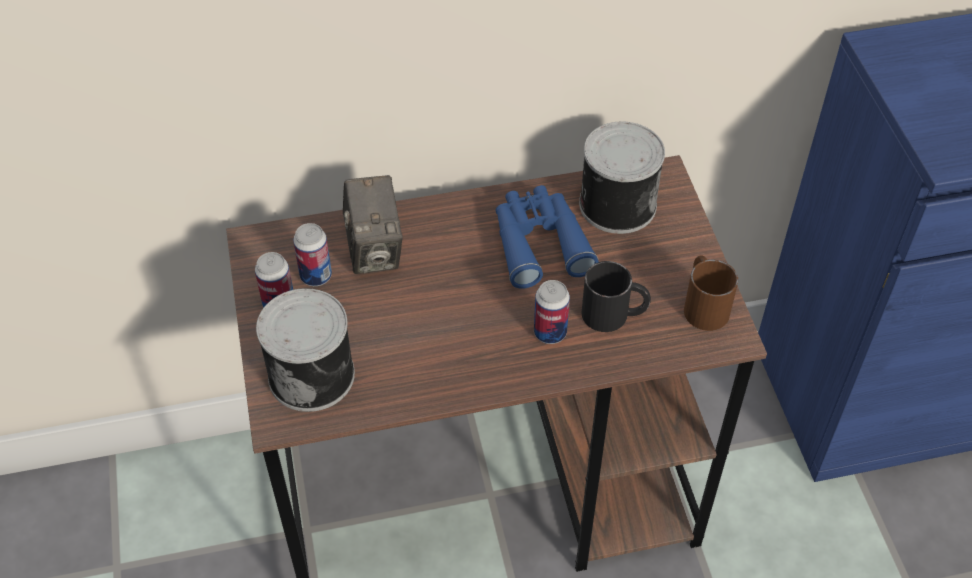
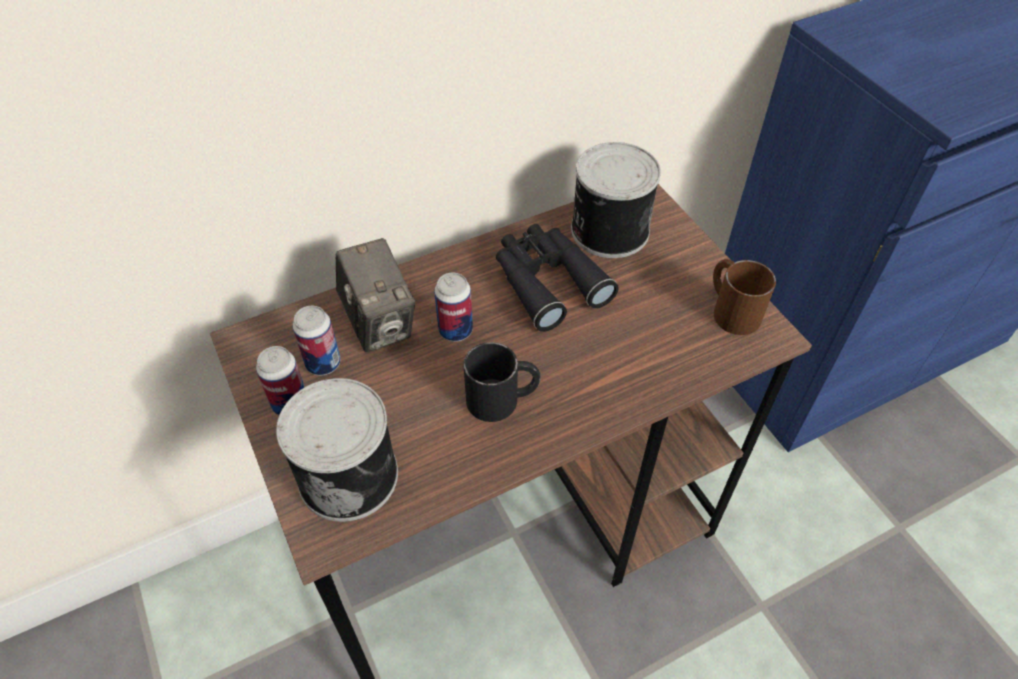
camera: 15 degrees left, 0 degrees up
blue binoculars [496,185,599,289] -> black binoculars [496,224,619,332]
can [534,280,570,344] -> can moved to [434,273,473,342]
black mug [581,261,651,332] -> black mug moved to [463,342,541,422]

